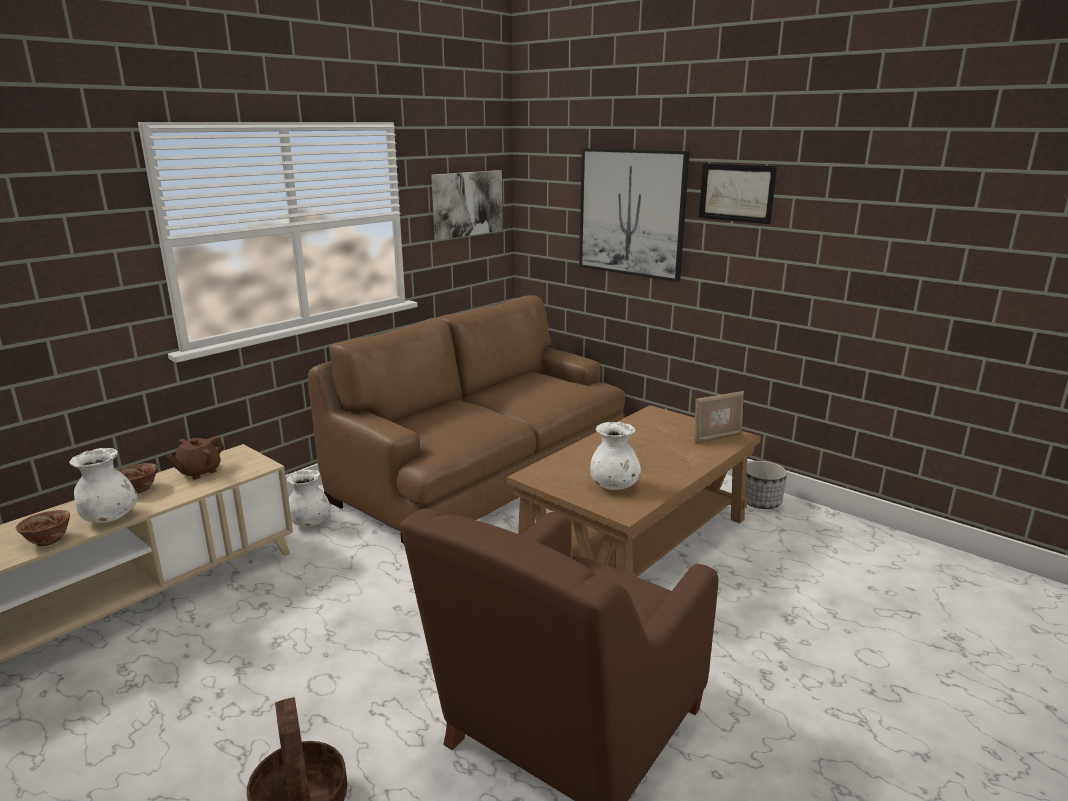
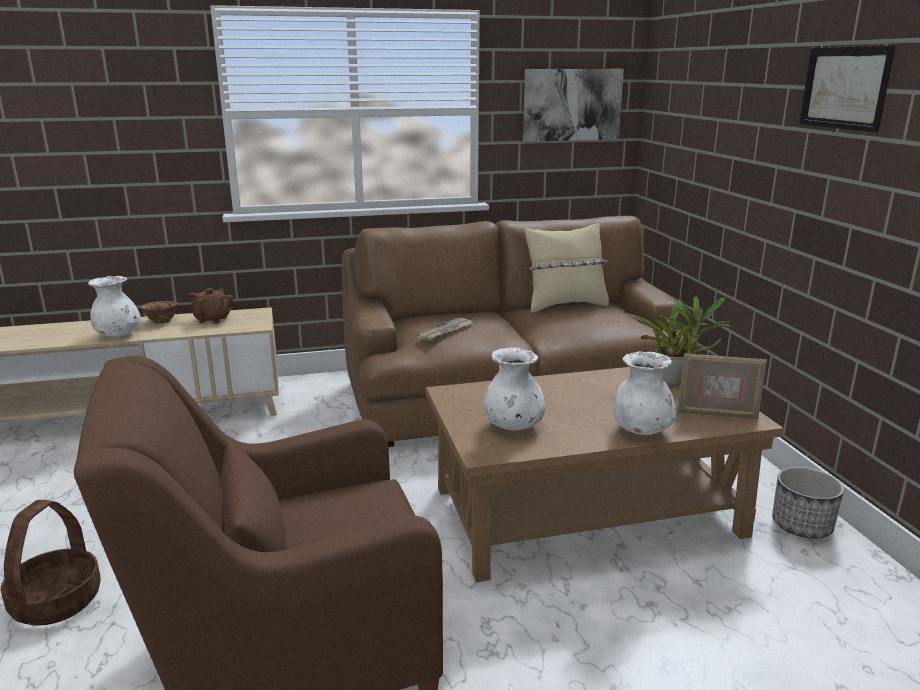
camera: 35 degrees right, 0 degrees up
bowl [16,510,70,546] -> none
brown teapot [166,436,224,479] -> brown teapot turned 120 degrees clockwise [188,288,233,324]
white vase [287,470,331,527] -> white vase moved to [614,351,676,435]
picture [579,148,690,282] -> none
none -> newspaper [417,318,473,341]
none -> beige pillow [525,223,609,313]
none -> potted plant [623,297,735,386]

